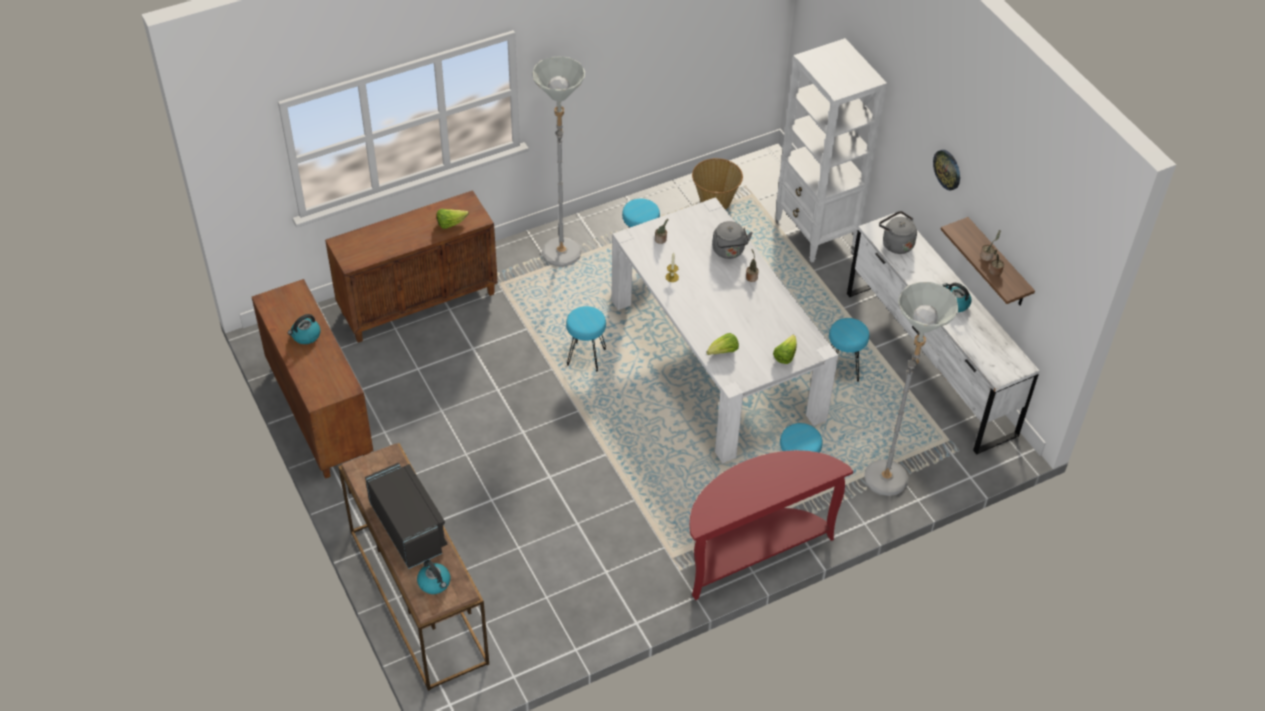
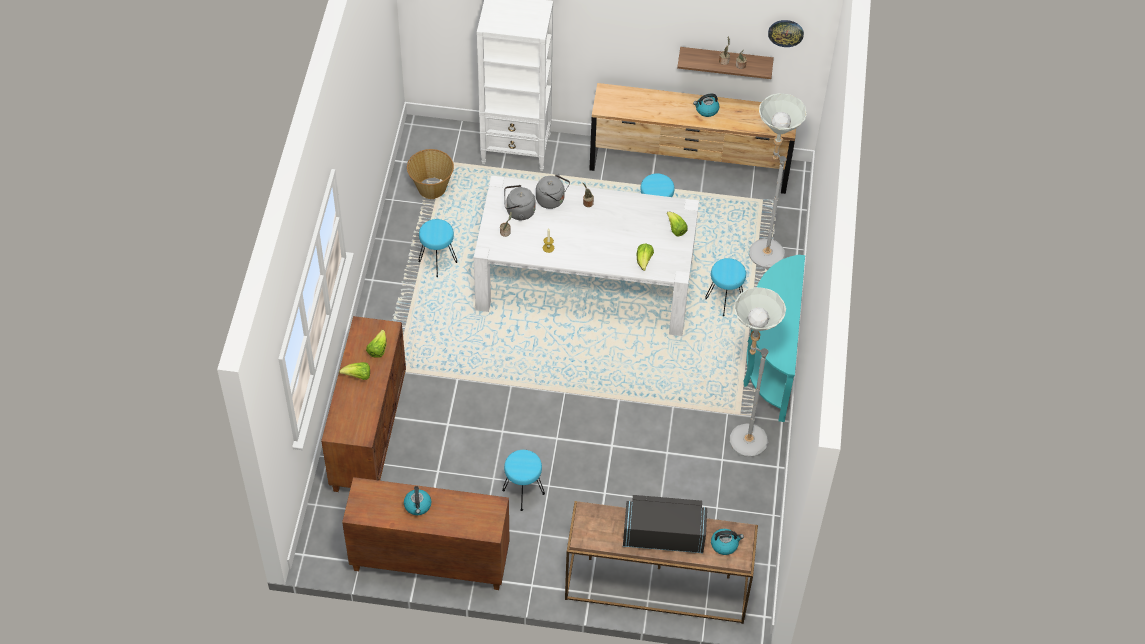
camera: 55 degrees left, 5 degrees up
grey floor lamp [532,56,585,267] -> grey floor lamp moved to [730,287,786,457]
turquoise stool [566,306,606,372] -> turquoise stool moved to [502,450,545,511]
red console table [690,450,853,600] -> turquoise console table [743,255,805,422]
white dresser [847,213,1040,455] -> brown dresser [589,83,796,194]
grey kettle [879,211,917,254] -> grey kettle moved to [504,185,536,220]
wall clock [933,150,960,191] -> wall clock moved to [768,20,804,47]
none -> lettuce [339,362,370,380]

